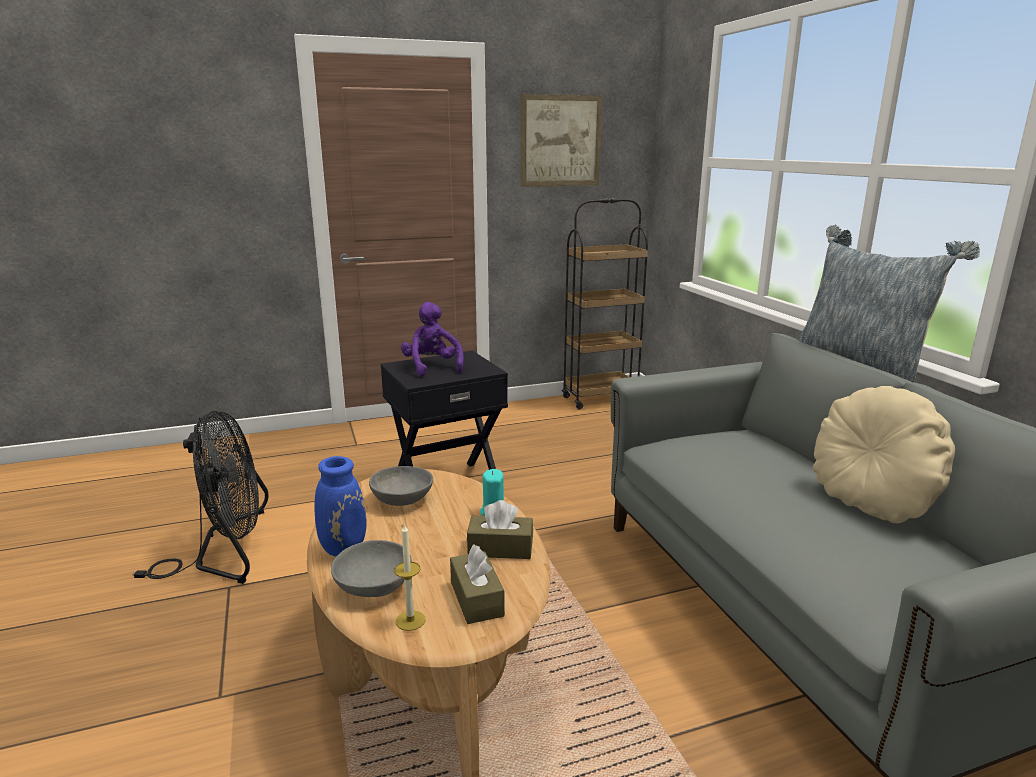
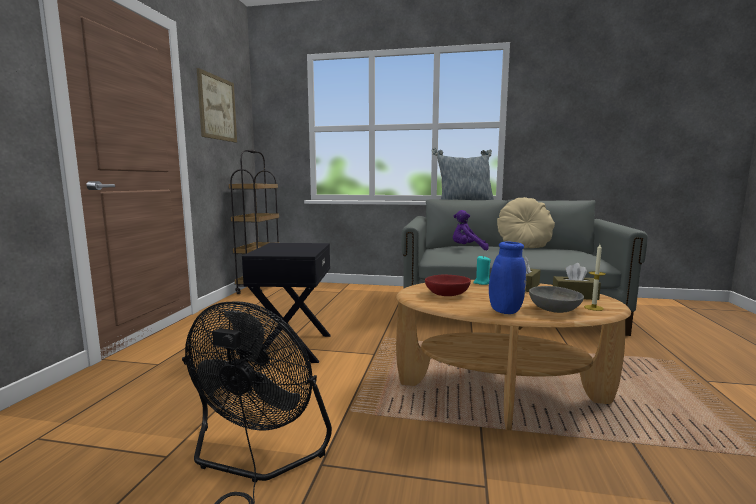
camera: 60 degrees left, 10 degrees down
grey bowl [369,466,433,506] -> red bowl [425,275,471,296]
purple plush toy [401,302,464,376] -> purple plush toy moved to [453,210,489,250]

